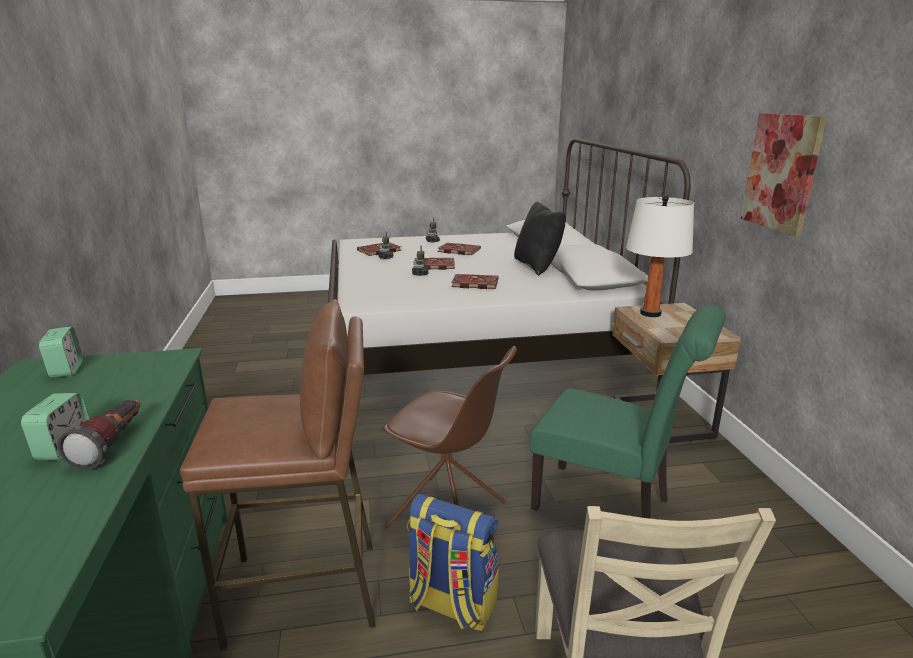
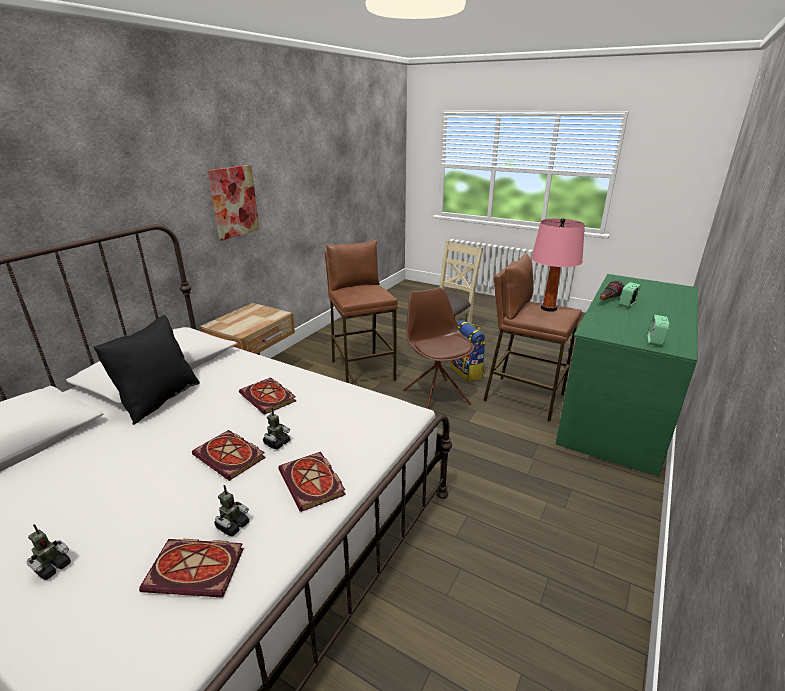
camera: 140 degrees left, 5 degrees up
book [437,243,481,255] -> book moved to [278,452,346,512]
green chair [530,305,726,519] -> brown stool [325,240,398,383]
white table lamp [626,195,694,317] -> none
none -> pink table lamp [531,218,585,312]

